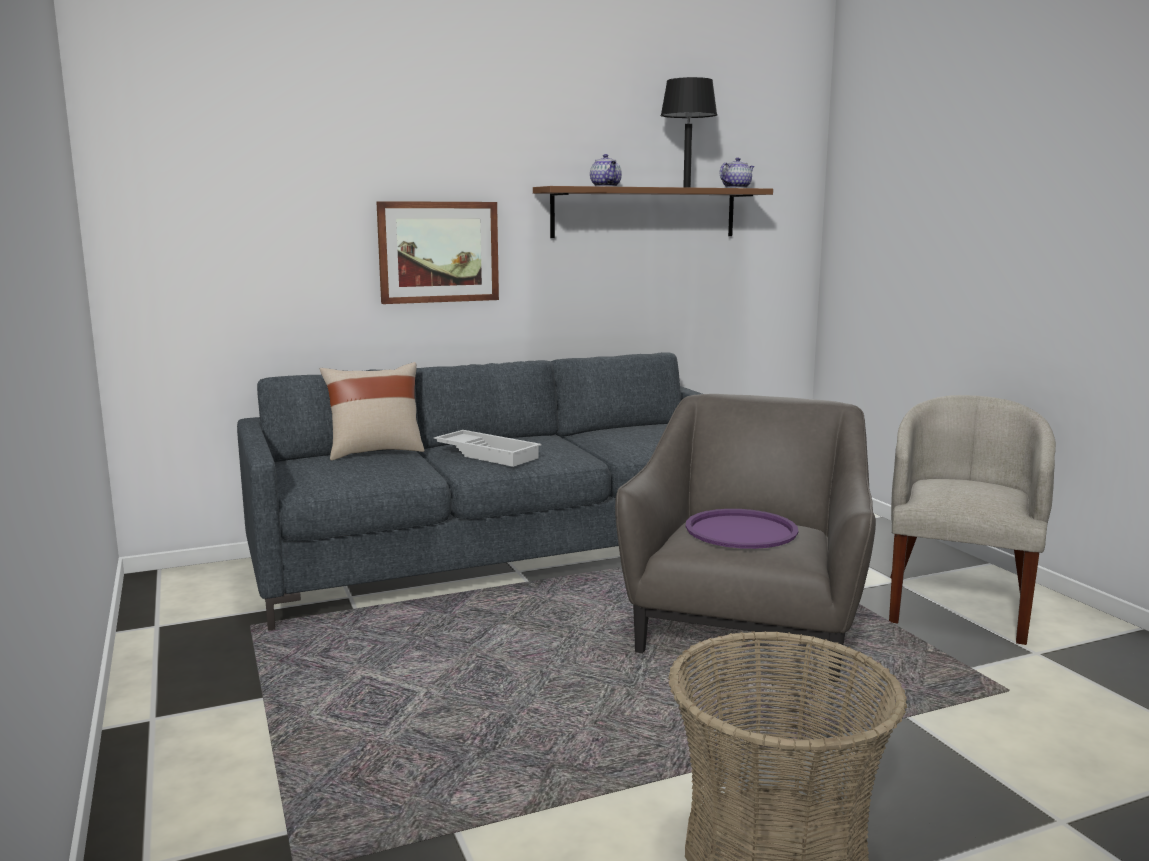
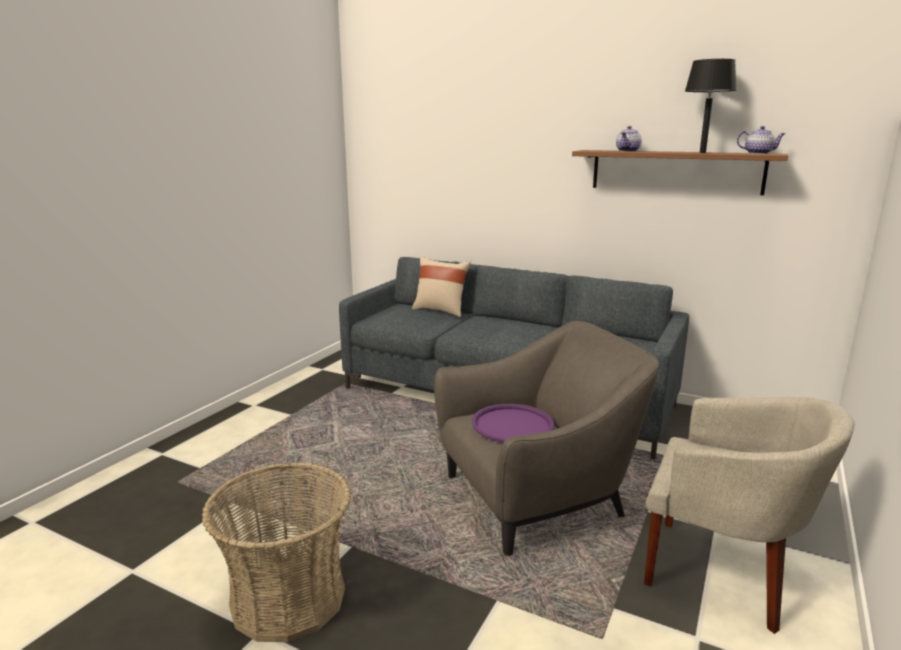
camera: 50 degrees right, 5 degrees up
picture [376,201,499,304] -> none
white tray [434,430,542,467] -> none
beige armchair [889,395,1056,645] -> beige armchair turned 45 degrees clockwise [644,397,855,634]

